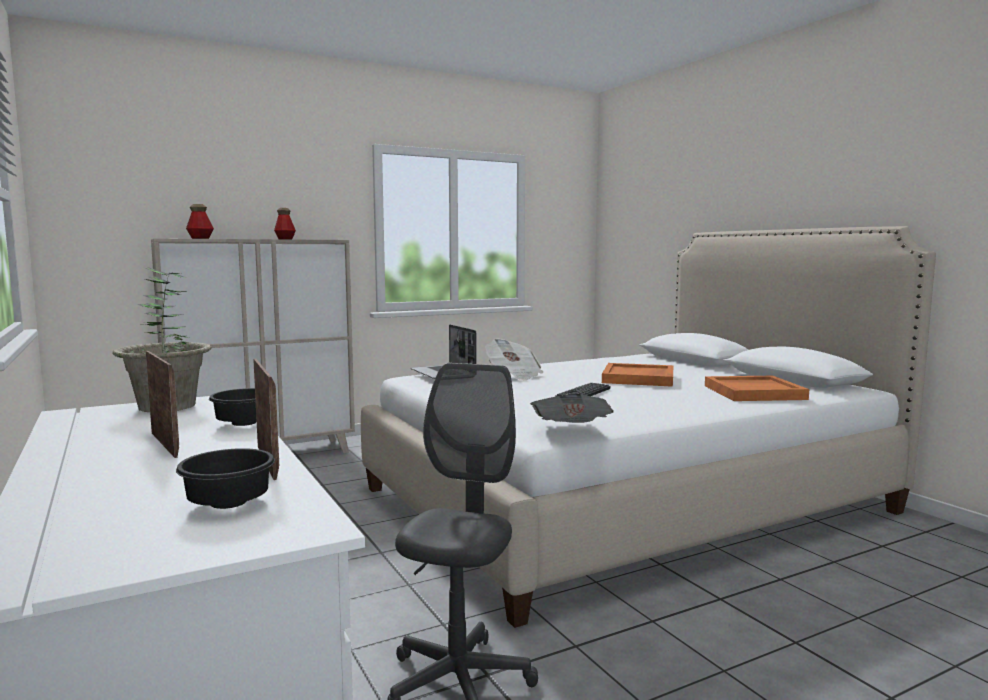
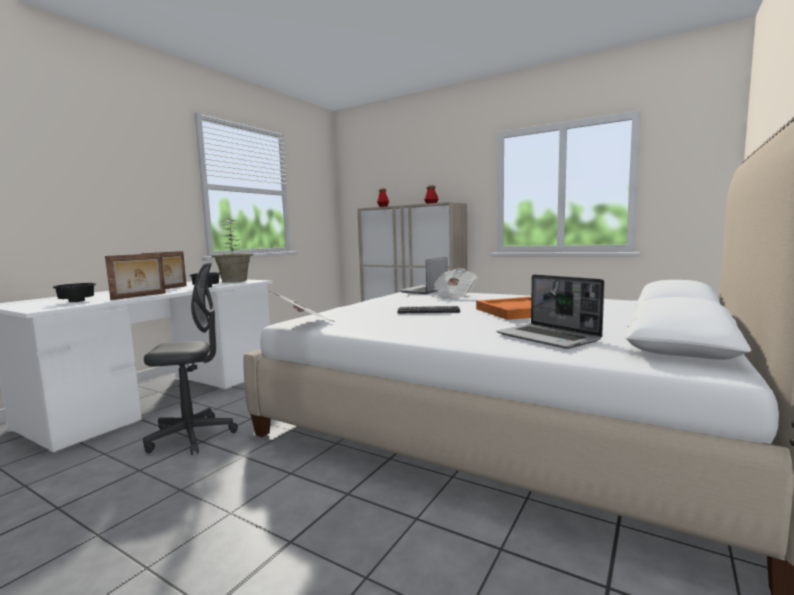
camera: 60 degrees right, 0 degrees up
orange tray [705,376,809,401] -> laptop [497,274,604,349]

